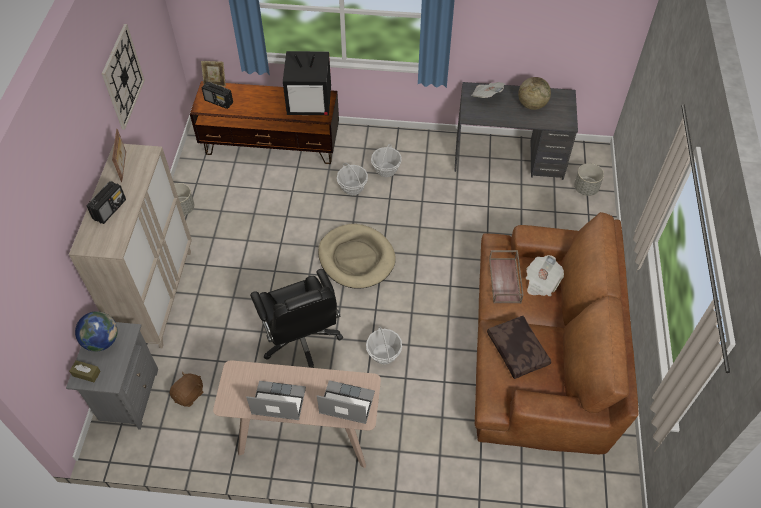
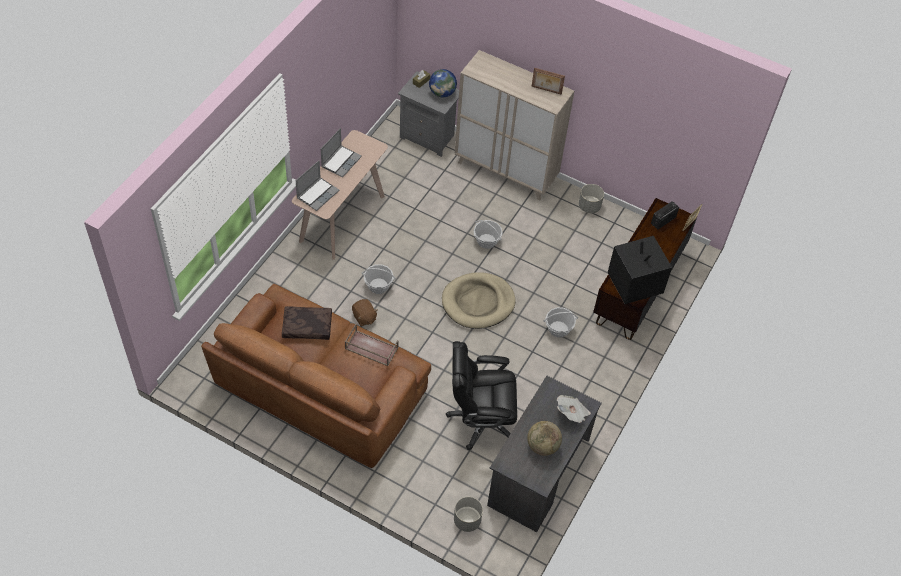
camera: 110 degrees right, 0 degrees up
radio [87,181,126,224] -> none
wall clock [102,24,145,130] -> none
brown plush toy [170,372,203,407] -> brown plush toy moved to [352,299,378,326]
black office chair [250,269,343,368] -> black office chair moved to [446,341,517,450]
television [283,51,331,115] -> television turned 135 degrees clockwise [608,236,672,304]
basket [371,144,402,177] -> basket moved to [474,220,502,249]
newspaper [526,255,564,296] -> none

